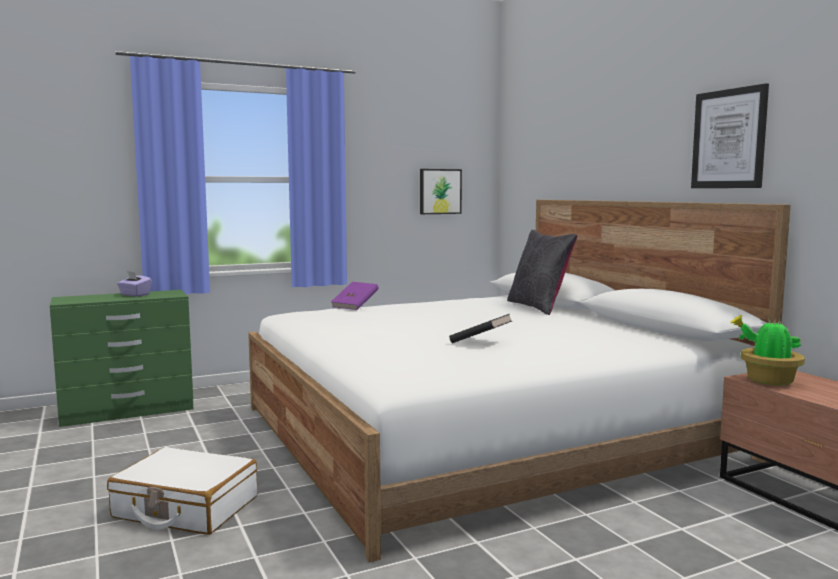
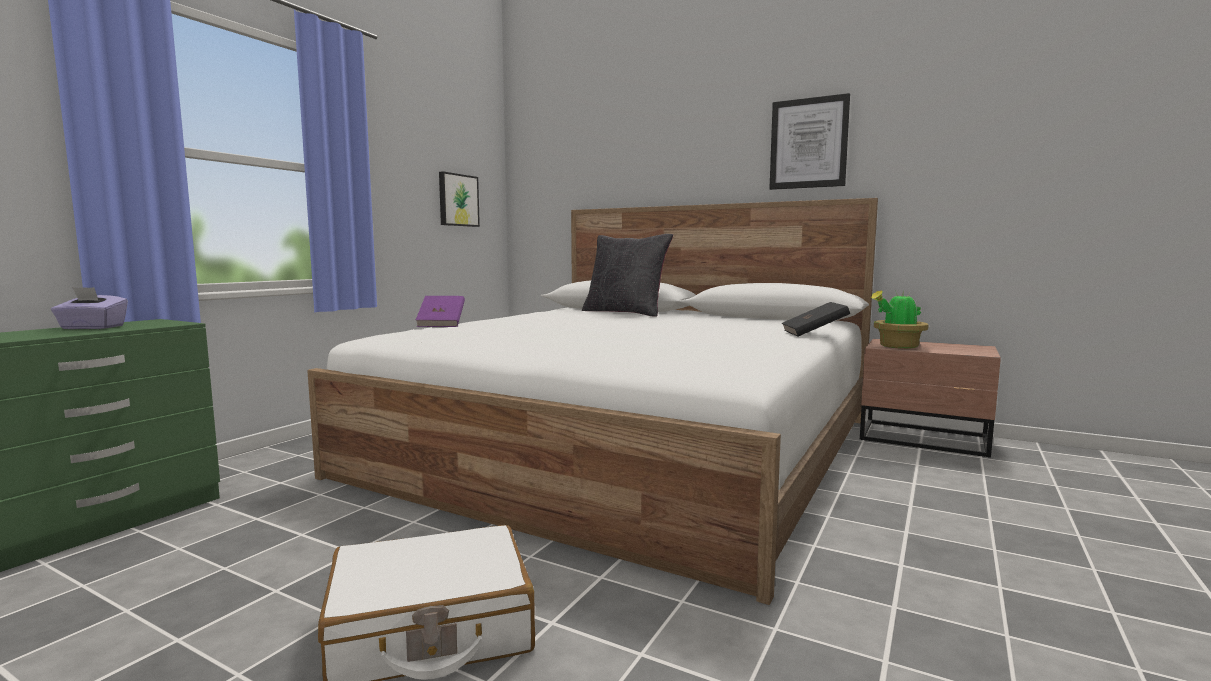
camera: 35 degrees left, 0 degrees up
black book [449,314,512,343] -> black book moved to [782,302,850,337]

